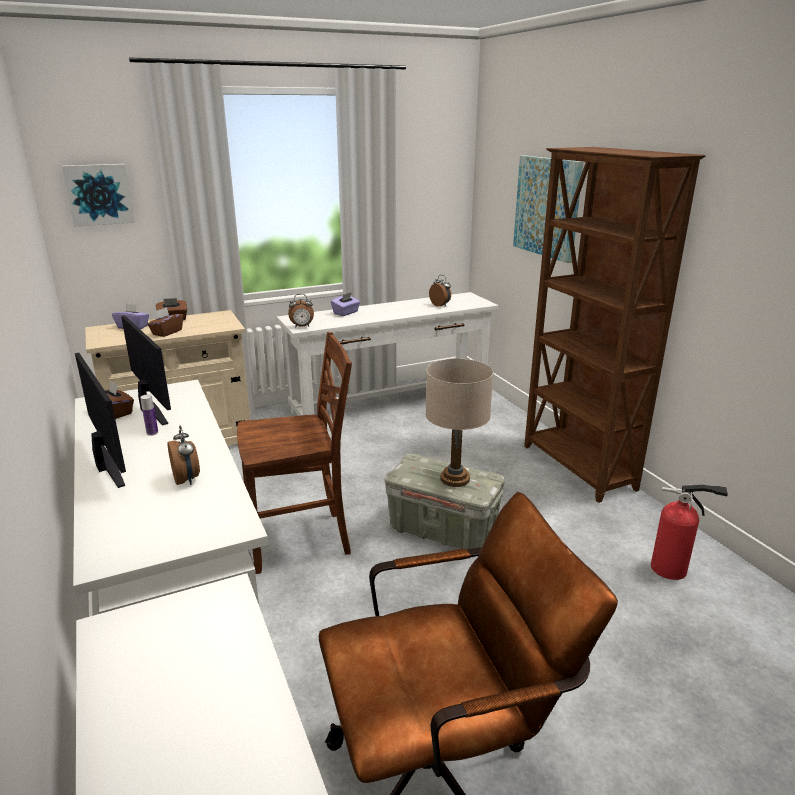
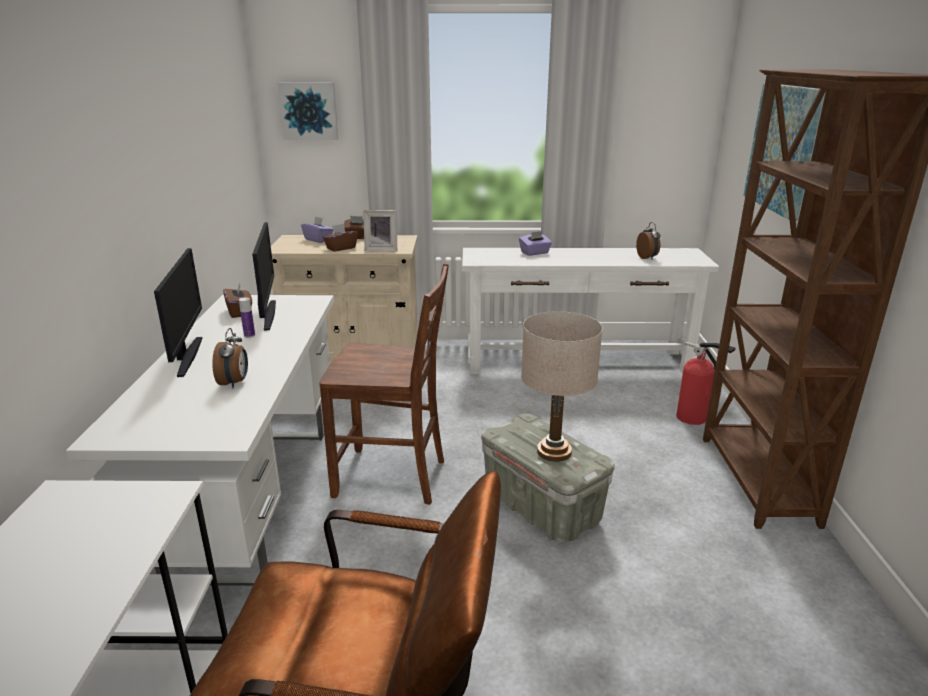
camera: 25 degrees right, 0 degrees up
alarm clock [288,294,314,328] -> none
fire extinguisher [651,484,728,580] -> fire extinguisher moved to [676,342,736,425]
none -> picture frame [363,210,397,251]

